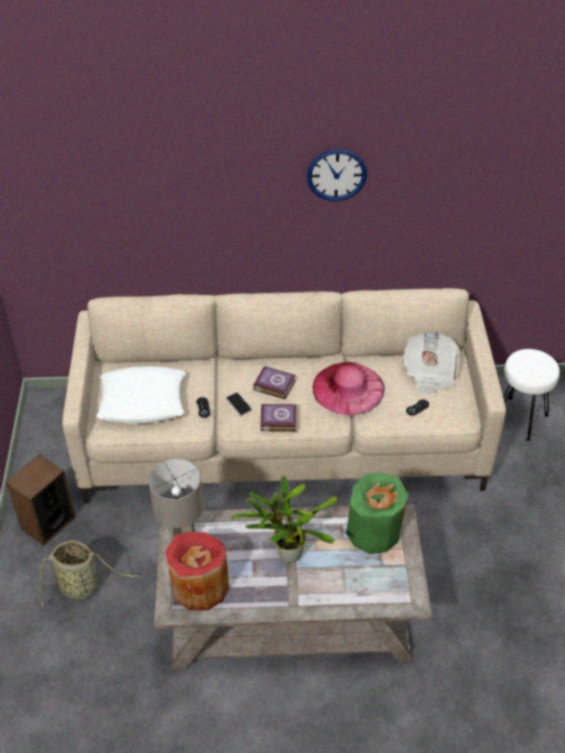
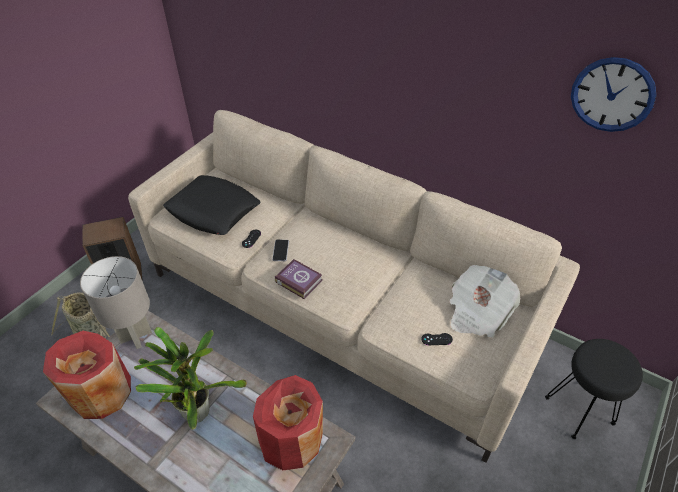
camera: 35 degrees right, 0 degrees up
white pillow [97,366,186,424] -> black pillow [163,175,261,235]
book [253,366,296,400] -> none
wall clock [307,149,367,201] -> wall clock moved to [571,57,656,132]
pink hat [313,362,385,415] -> none
green vase [346,472,409,554] -> red vase [253,375,323,470]
white stool [503,349,560,441] -> black stool [545,339,643,439]

